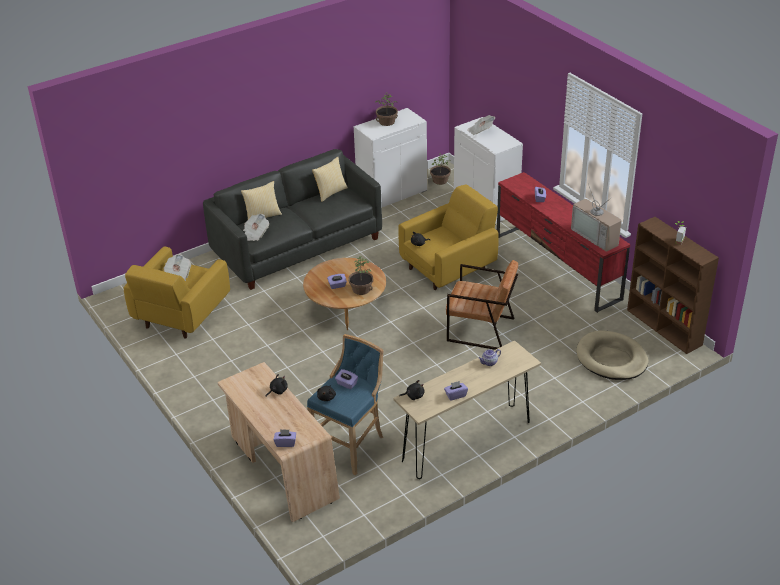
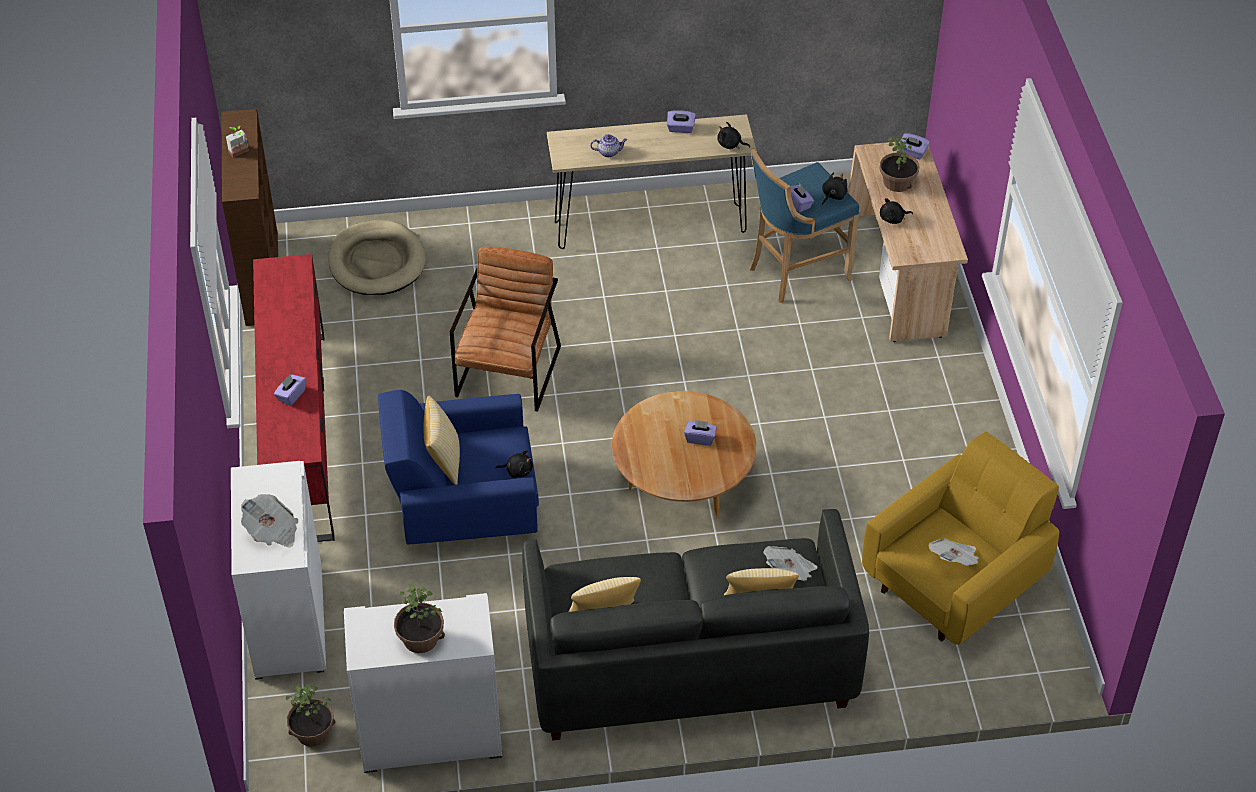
camera: 155 degrees left, 10 degrees up
potted plant [348,256,373,295] -> potted plant moved to [879,137,920,192]
yellow armchair [398,184,499,290] -> blue armchair [378,390,539,545]
brown armchair [446,260,518,350] -> brown armchair turned 60 degrees clockwise [450,247,561,412]
television [571,184,622,252] -> none
none -> pillow [424,396,460,485]

